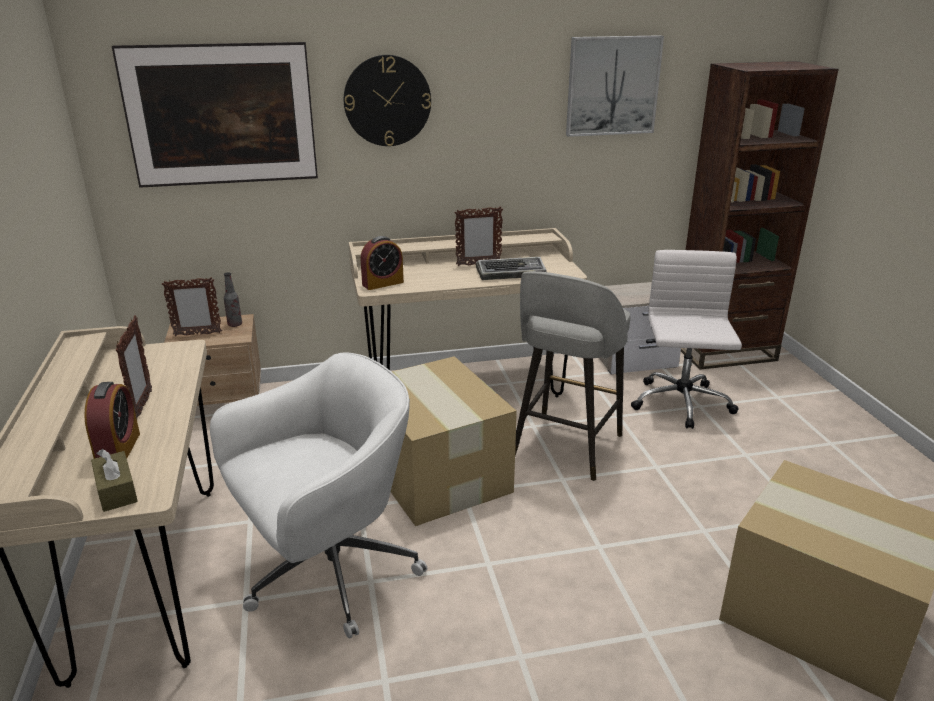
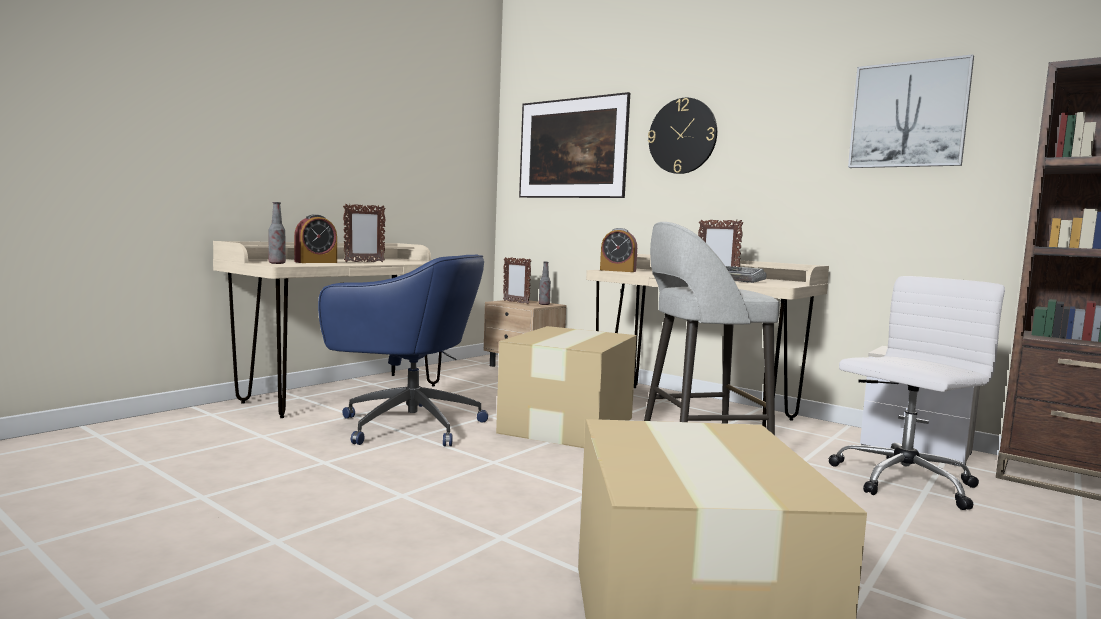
camera: 50 degrees right, 20 degrees down
brown tissue box [91,449,138,512] -> bottle [269,202,286,264]
white office chair [210,352,427,638] -> blue office chair [318,255,488,446]

